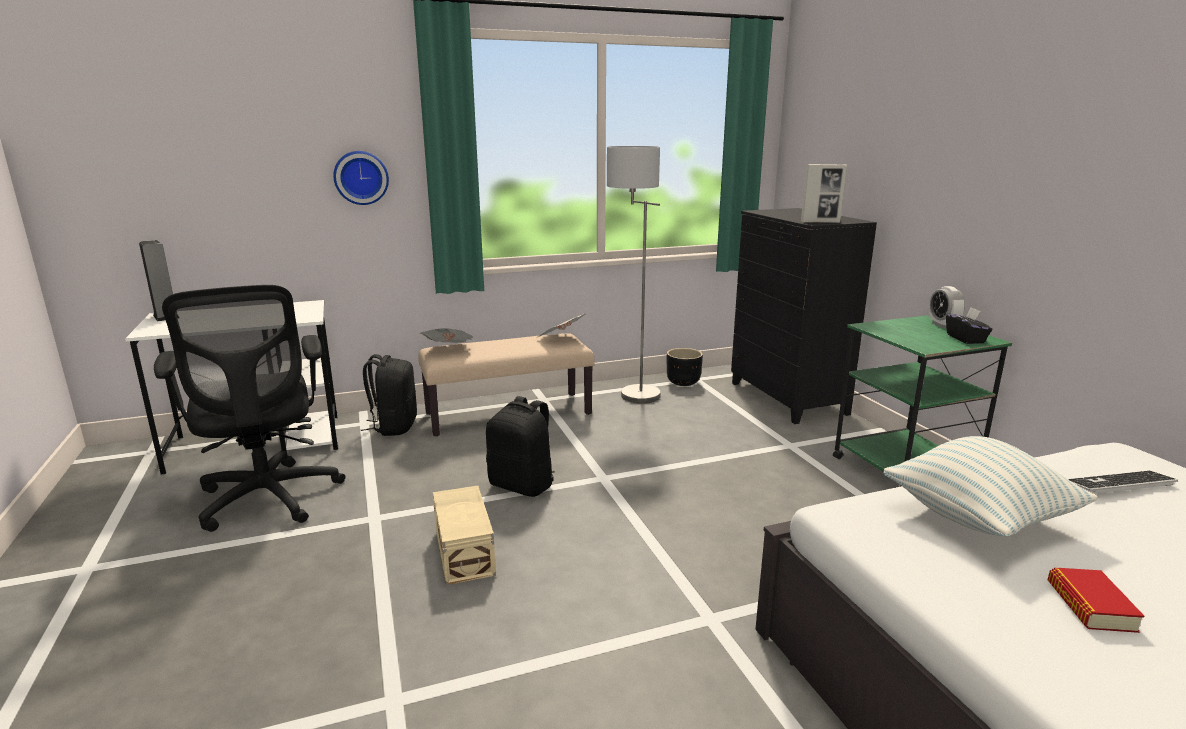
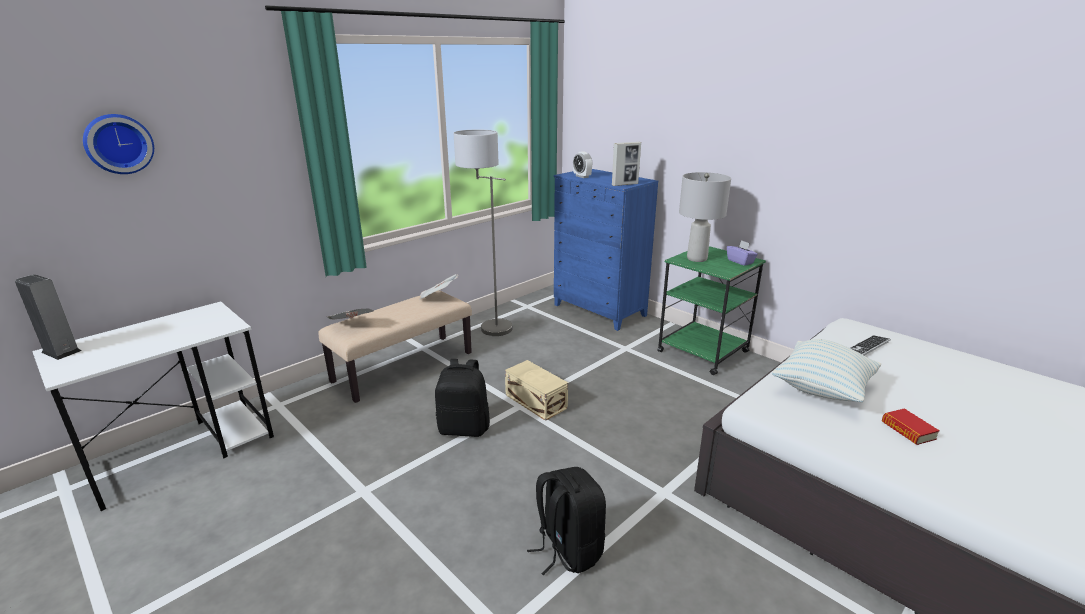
camera: 25 degrees left, 5 degrees up
black office chair [154,285,345,532] -> none
wall clock [333,151,389,205] -> wall clock moved to [83,114,154,174]
black backpack [361,354,417,436] -> black backpack moved to [527,467,606,575]
beige storage box [433,486,496,585] -> beige storage box moved to [505,360,568,421]
black planter [667,348,703,386] -> none
black dresser [731,208,877,424] -> blue dresser [554,169,658,331]
alarm clock [929,286,965,329] -> alarm clock moved to [573,151,592,178]
black tissue box [946,307,993,344] -> purple tissue box [727,240,758,266]
none -> grey table lamp [679,172,731,262]

